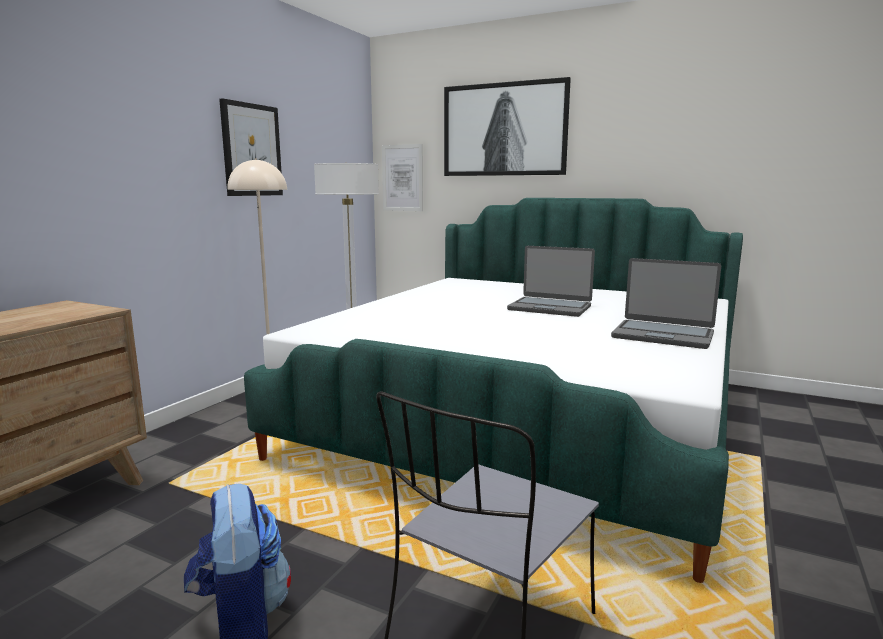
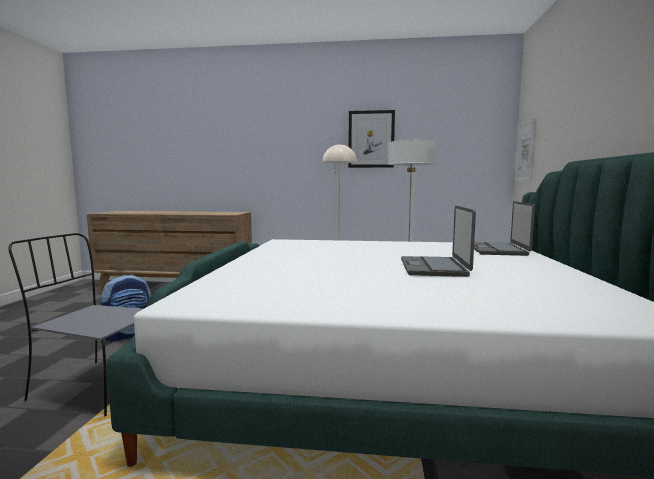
camera: 70 degrees right, 5 degrees down
picture [444,77,571,176] -> none
laptop [611,258,721,349] -> laptop moved to [474,201,535,256]

